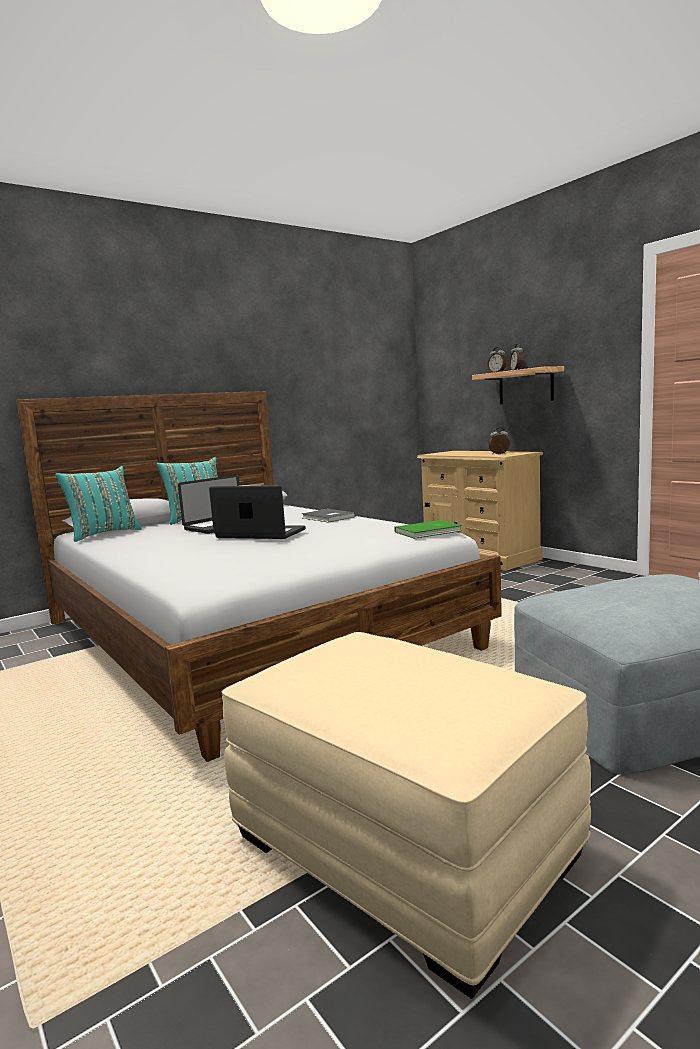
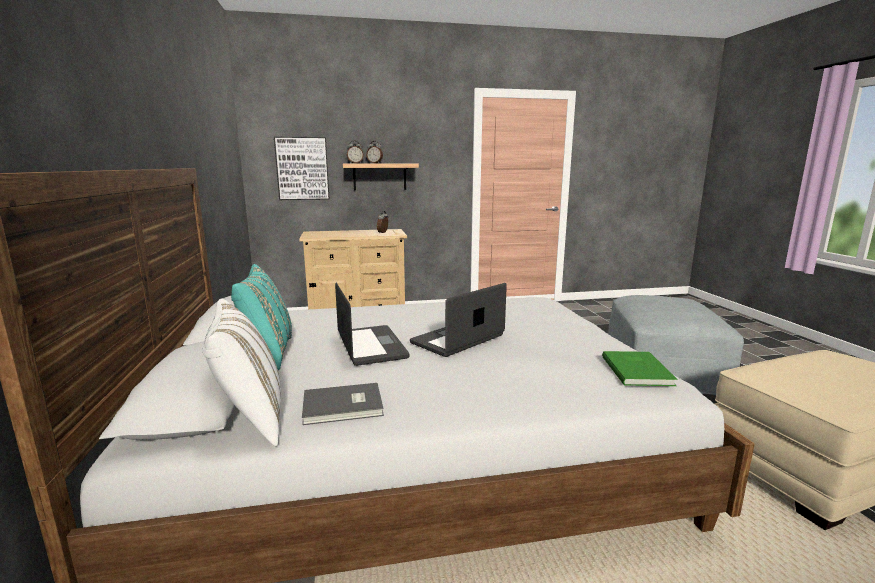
camera: 65 degrees left, 5 degrees up
turquoise pillow [55,466,142,542] -> white pillow [203,299,281,446]
grey book [302,509,356,523] -> grey book moved to [302,383,384,425]
green book [394,520,462,539] -> green book moved to [602,351,678,386]
none -> picture [274,137,330,200]

